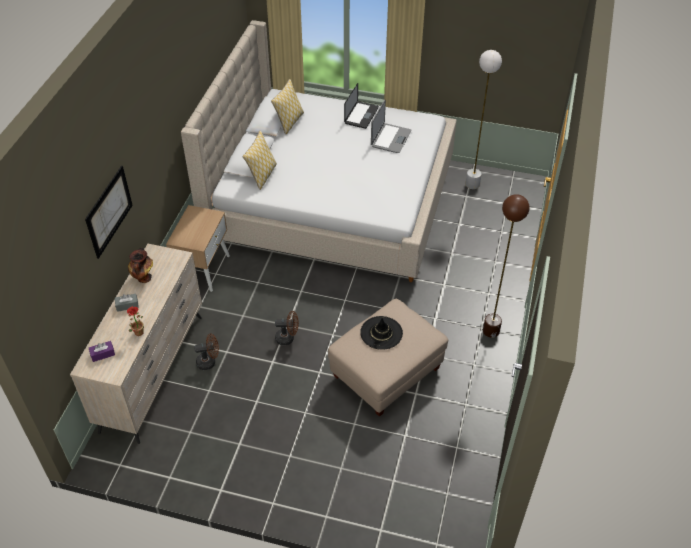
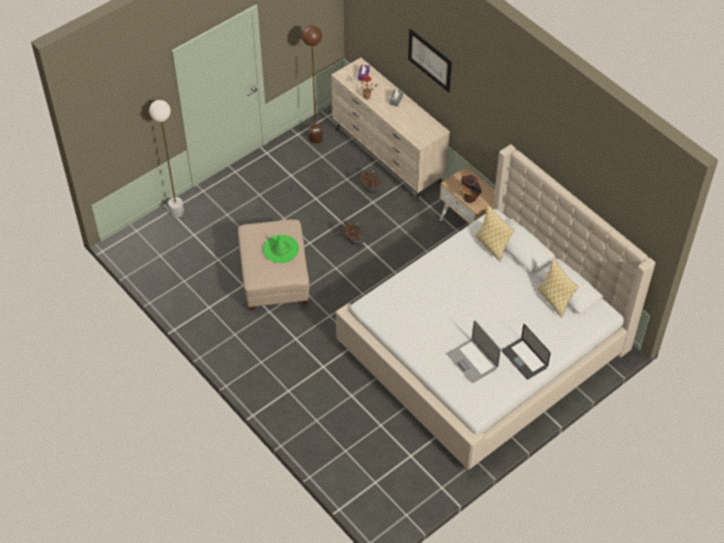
camera: 125 degrees right, 5 degrees up
vase [128,248,153,283] -> vase moved to [459,175,482,203]
black hat [360,316,403,350] -> green hat [263,235,299,263]
white floor lamp [466,50,502,189] -> white floor lamp moved to [149,100,184,218]
brown floor lamp [483,194,530,338] -> brown floor lamp moved to [302,25,323,144]

